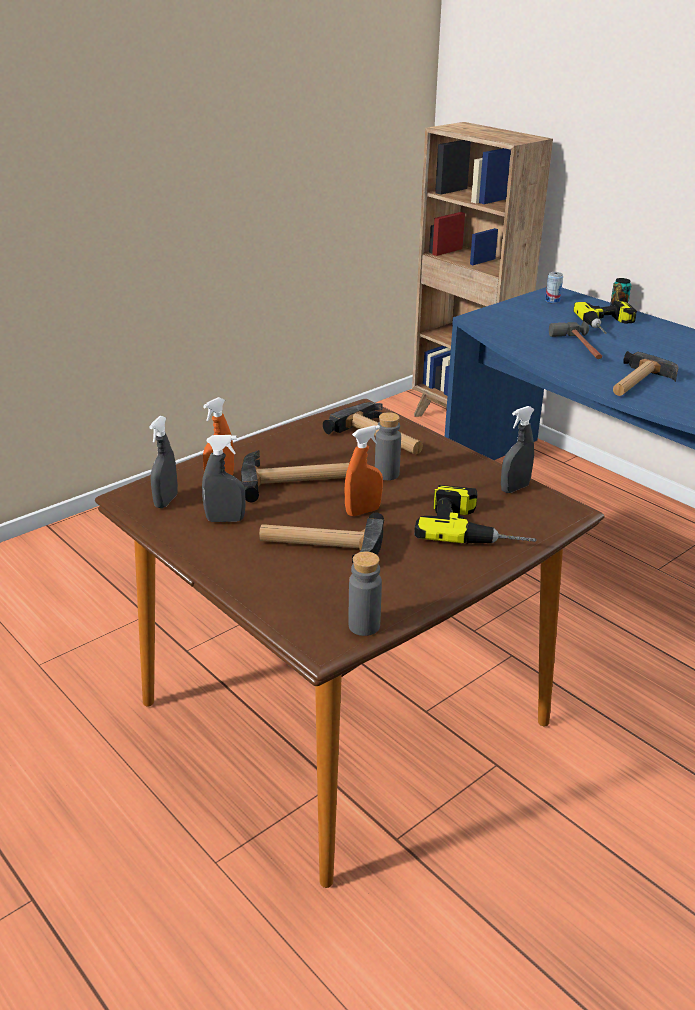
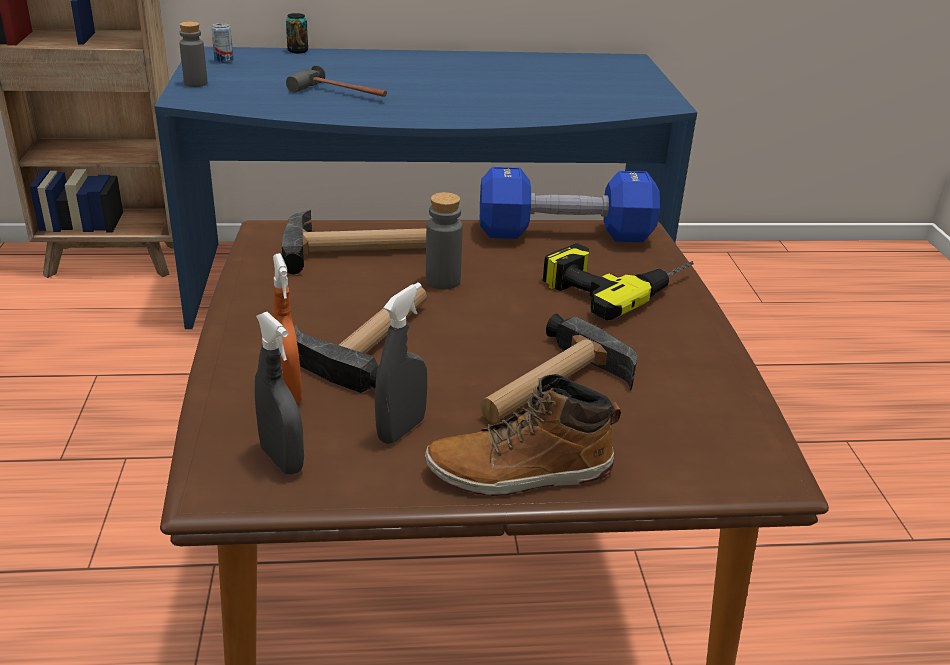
camera: 55 degrees left, 0 degrees up
orange spray bottle [344,425,383,516] -> none
grey bottle [348,551,382,636] -> grey bottle moved to [179,21,208,87]
grey spray bottle [501,406,535,493] -> blue dumbbell [480,167,660,242]
power drill [573,300,637,334] -> none
hammer [613,351,679,396] -> none
none -> boot [425,374,621,496]

